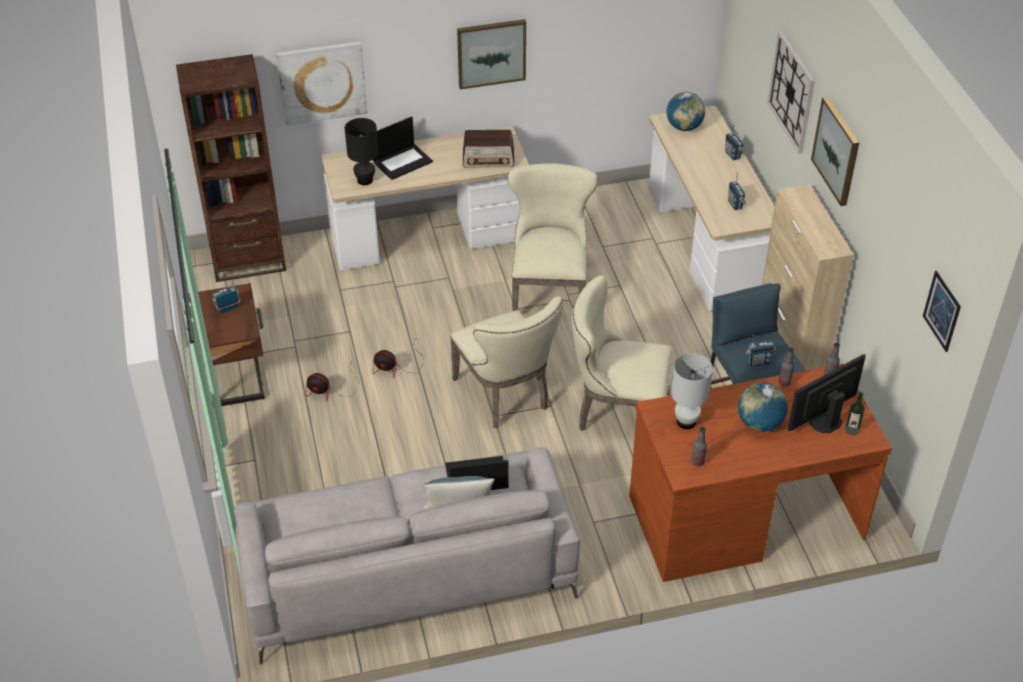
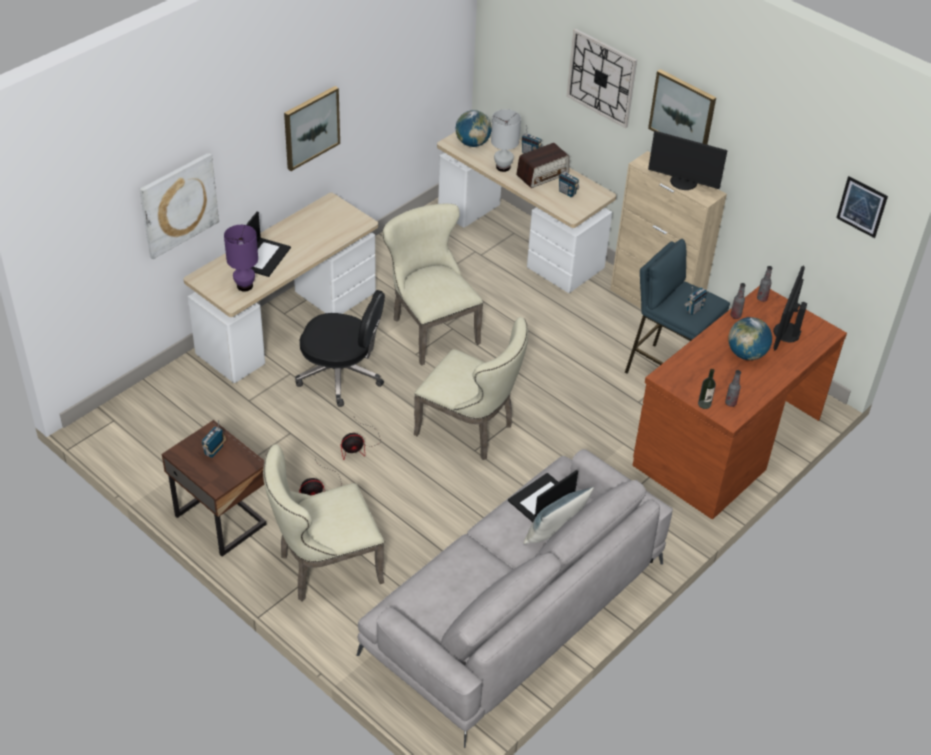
camera: 35 degrees left, 0 degrees up
brown bookcase [176,54,286,282] -> none
black table lamp [345,118,378,185] -> purple table lamp [224,225,258,291]
radio [463,130,514,167] -> radio moved to [516,143,569,188]
beige chair [572,275,673,431] -> beige chair moved to [263,444,384,601]
white table lamp [671,353,713,429] -> white table lamp moved to [491,109,521,172]
bottle [845,392,865,435] -> bottle moved to [698,369,716,409]
none -> black office chair [295,290,385,407]
none -> monitor [648,131,728,190]

